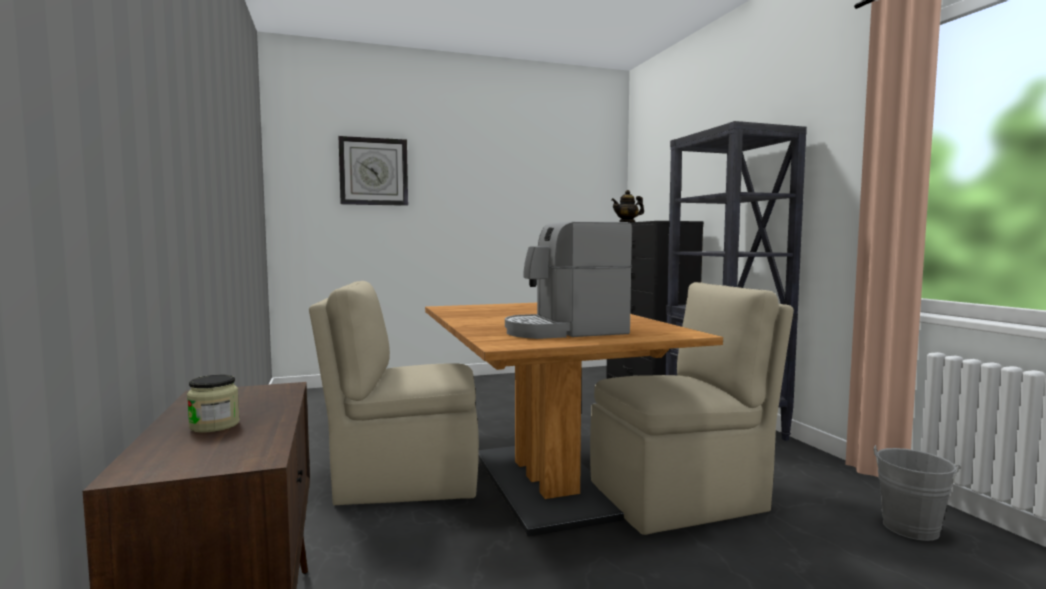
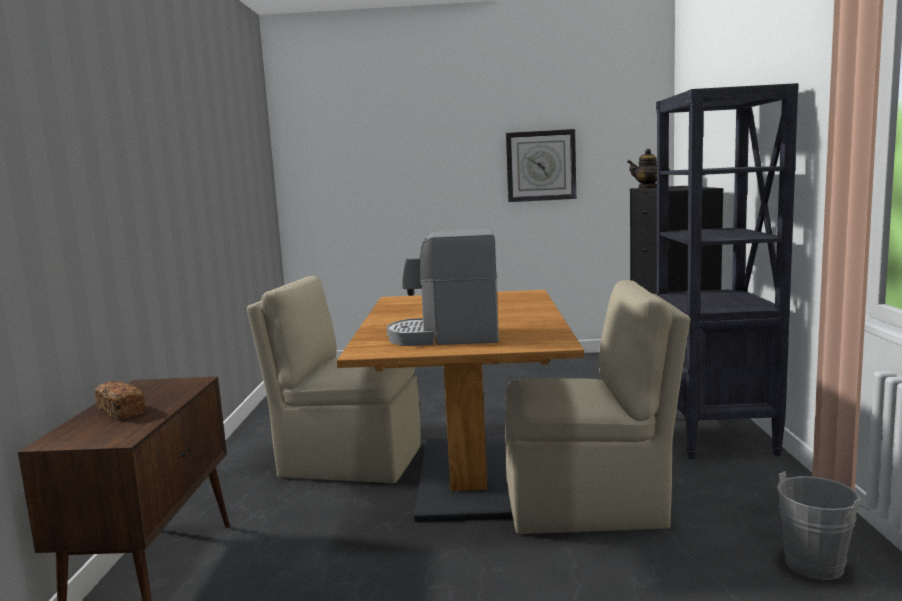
camera: 20 degrees right, 5 degrees up
jar [187,375,240,432] -> bread [95,381,146,420]
wall clock [338,136,408,206] -> wall clock moved to [506,129,576,202]

